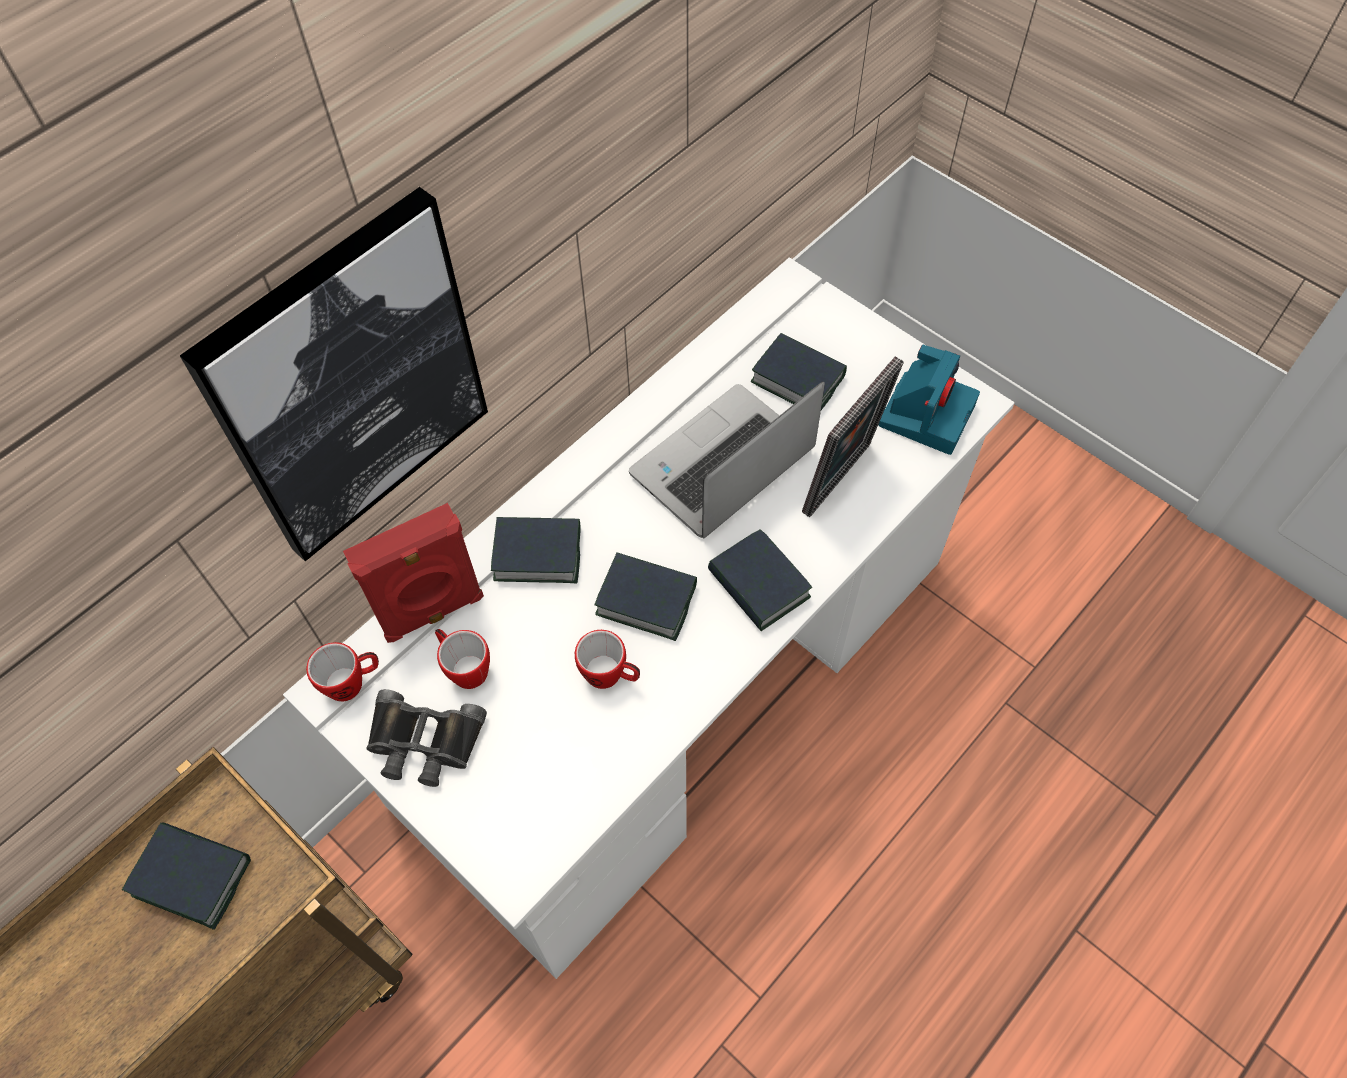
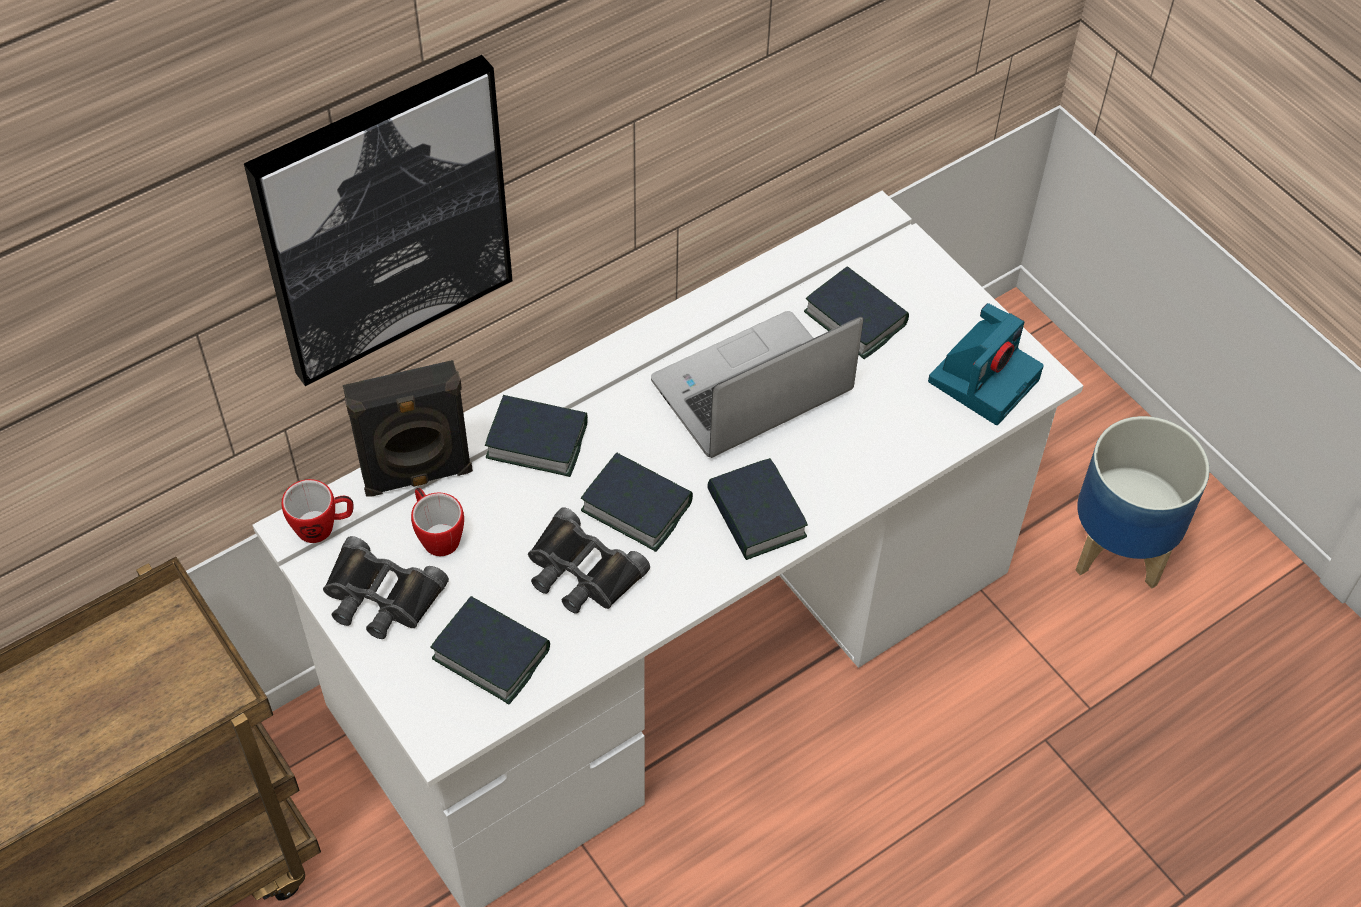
camera: 10 degrees right, 5 degrees down
book [122,822,251,930] -> book moved to [430,596,550,705]
red speaker [343,503,484,643] -> black speaker [343,360,473,496]
mug [575,630,640,689] -> black binoculars [528,507,650,614]
picture frame [802,356,904,517] -> none
none -> planter [1076,416,1210,589]

